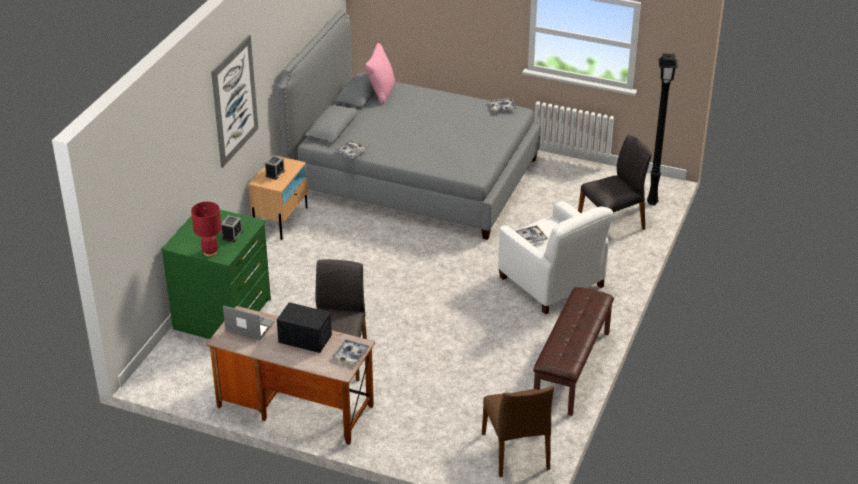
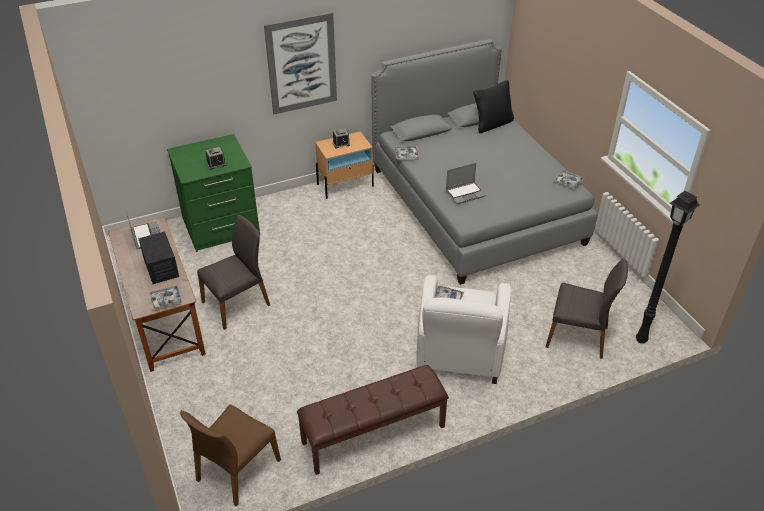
camera: 45 degrees right, 5 degrees up
red table lamp [191,202,222,257] -> none
pink pillow [365,43,395,105] -> black pillow [473,80,514,133]
none -> laptop [446,163,486,204]

